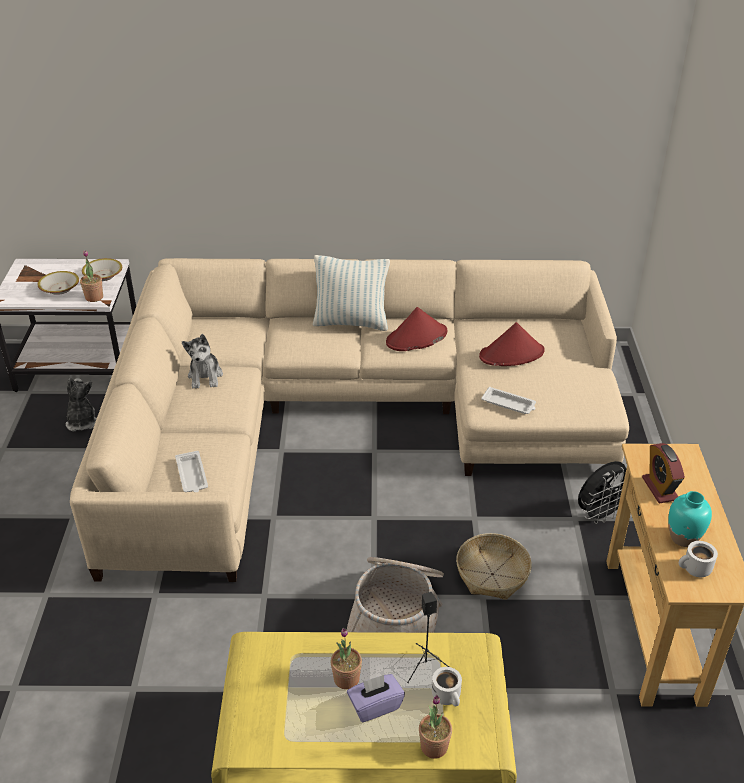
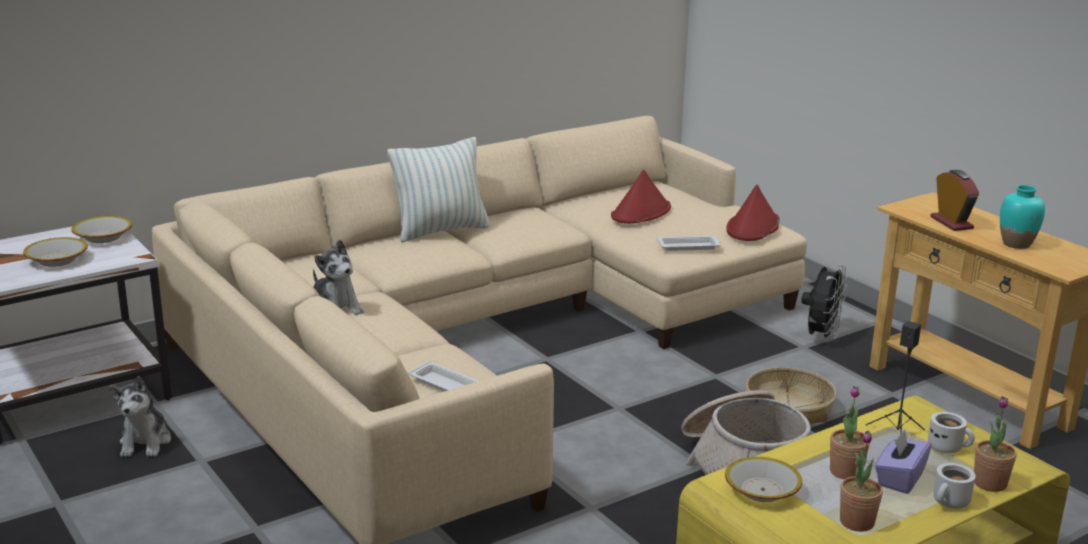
camera: 35 degrees left, 15 degrees down
plush toy [66,378,97,431] -> plush toy turned 135 degrees counterclockwise [109,376,171,457]
potted plant [80,250,103,302] -> potted plant moved to [840,431,883,532]
red hat [386,307,447,351] -> red hat moved to [726,184,780,241]
alarm clock [642,443,685,503] -> alarm clock turned 150 degrees counterclockwise [931,170,979,231]
white mug [679,541,718,577] -> white mug moved to [933,463,976,509]
none -> bowl [725,457,802,502]

